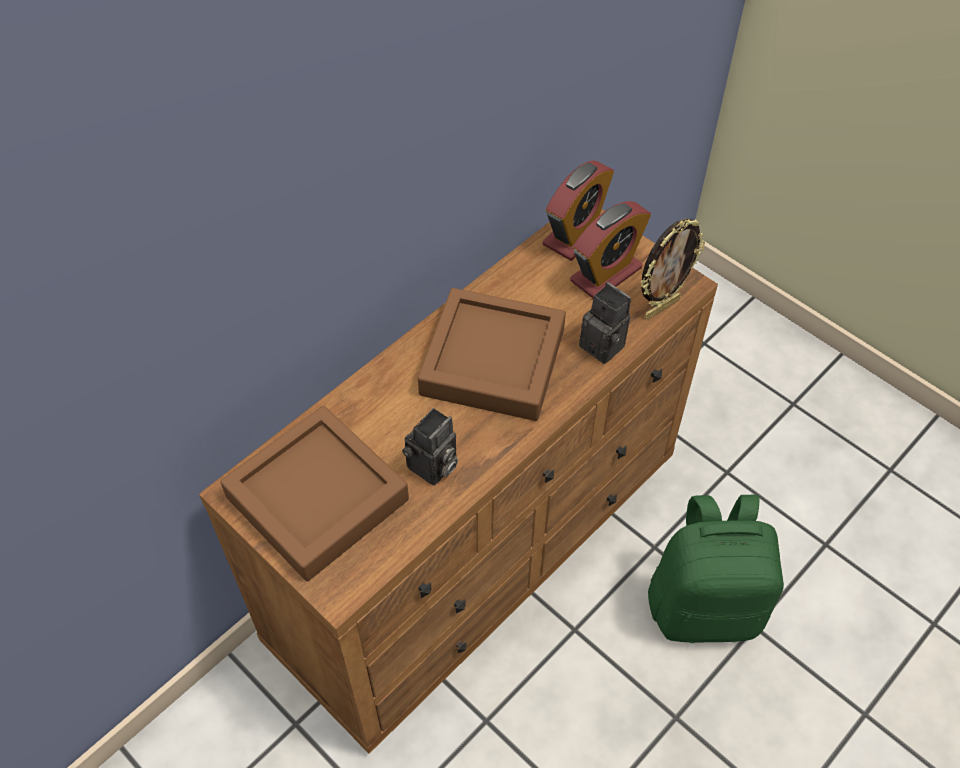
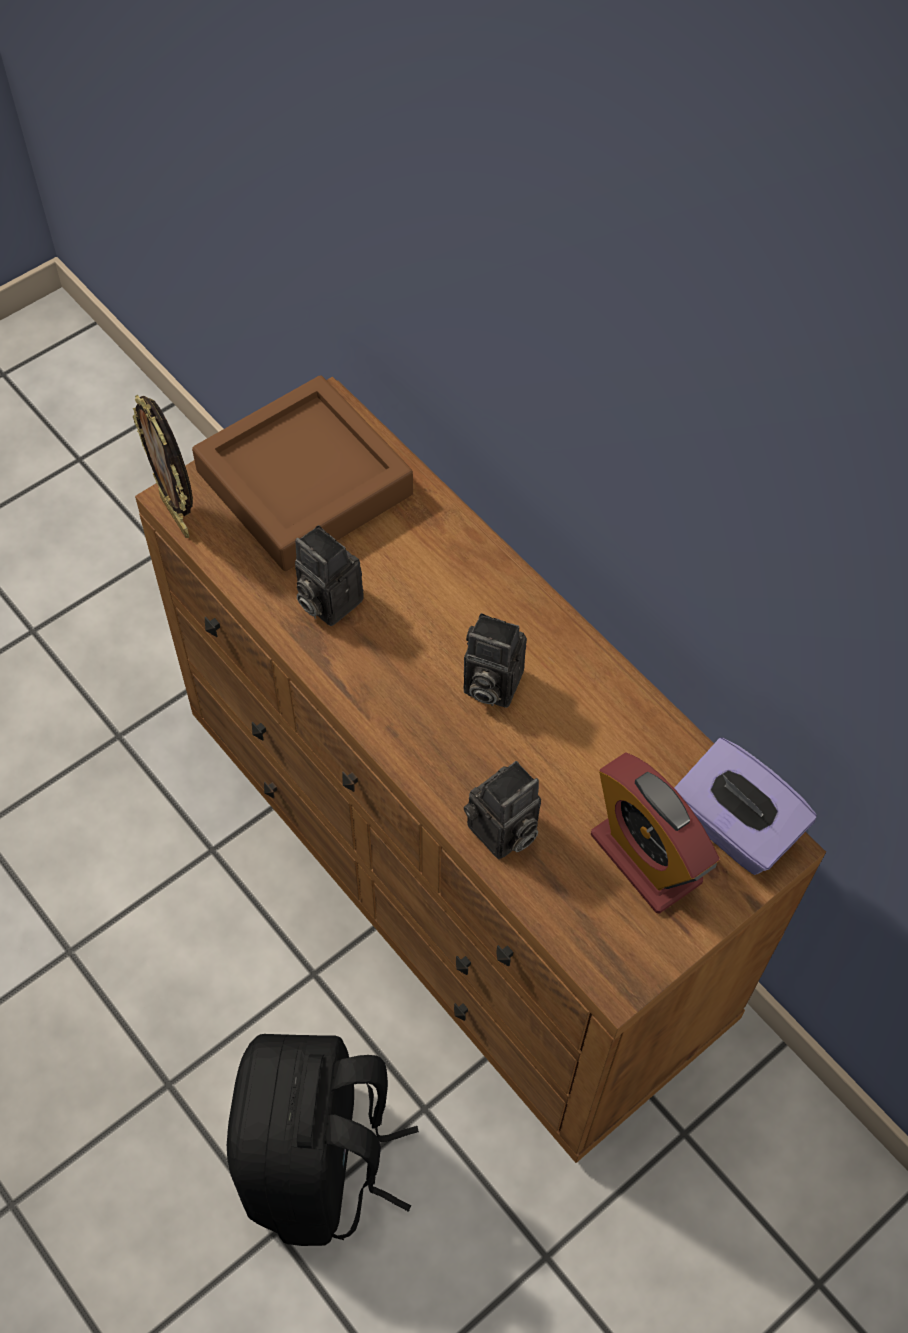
camera: 95 degrees right, 5 degrees up
brown tray [418,288,566,421] -> camera [463,613,527,708]
alarm clock [543,160,614,261] -> purple tissue box [674,738,817,875]
picture frame [640,219,705,320] -> picture frame moved to [133,395,193,538]
green backpack [648,495,784,643] -> black backpack [227,1034,419,1246]

